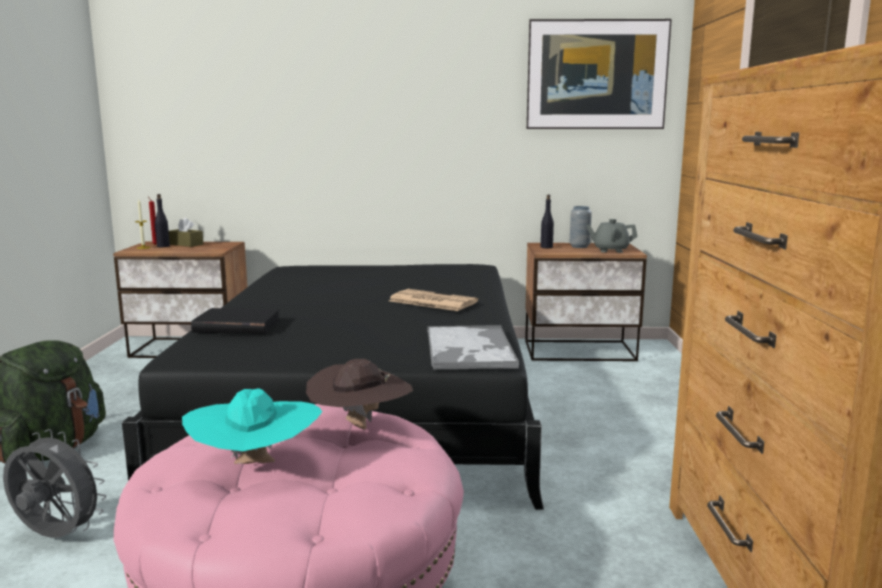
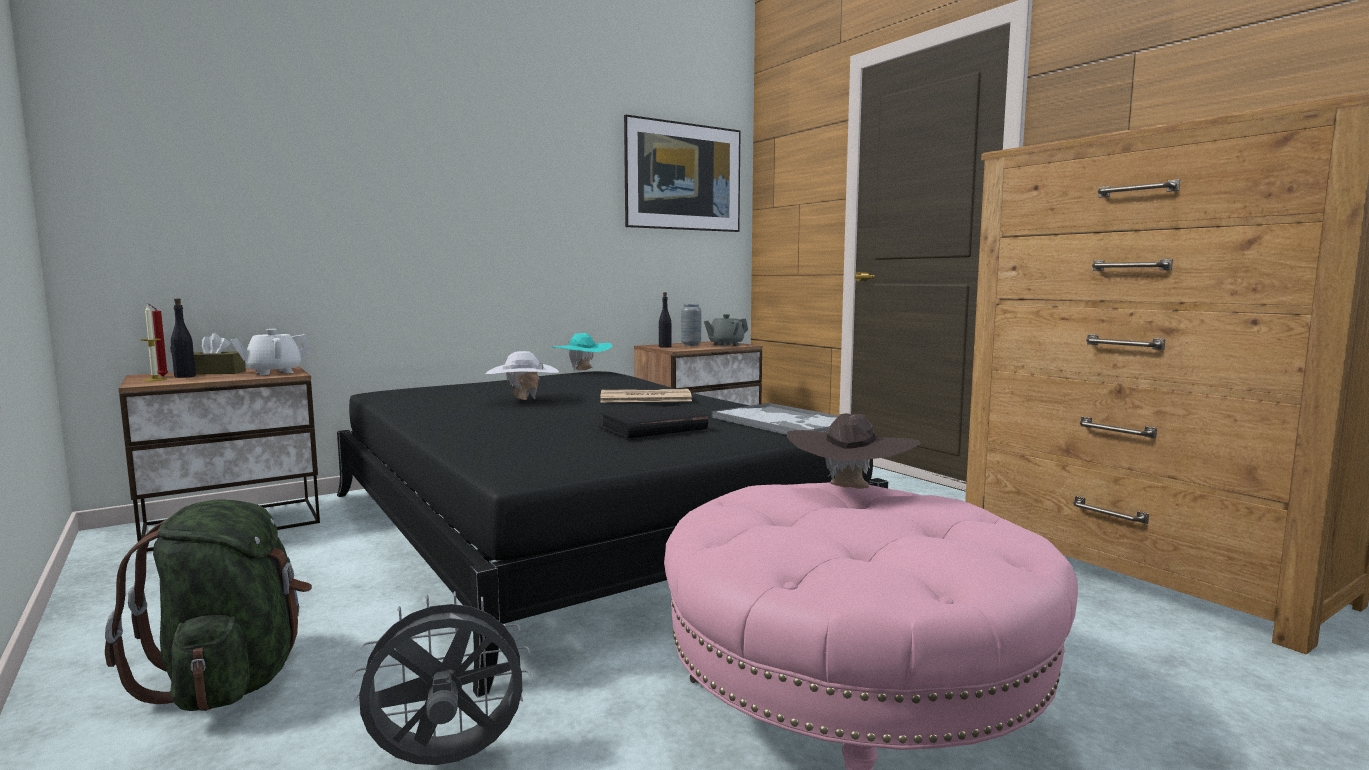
camera: 35 degrees left, 5 degrees down
turquoise hat [182,388,322,464] -> turquoise hat moved to [551,333,612,371]
black book [191,308,281,334] -> black book moved to [599,406,708,438]
none -> white teapot [230,329,311,375]
none -> white hat [485,351,559,400]

